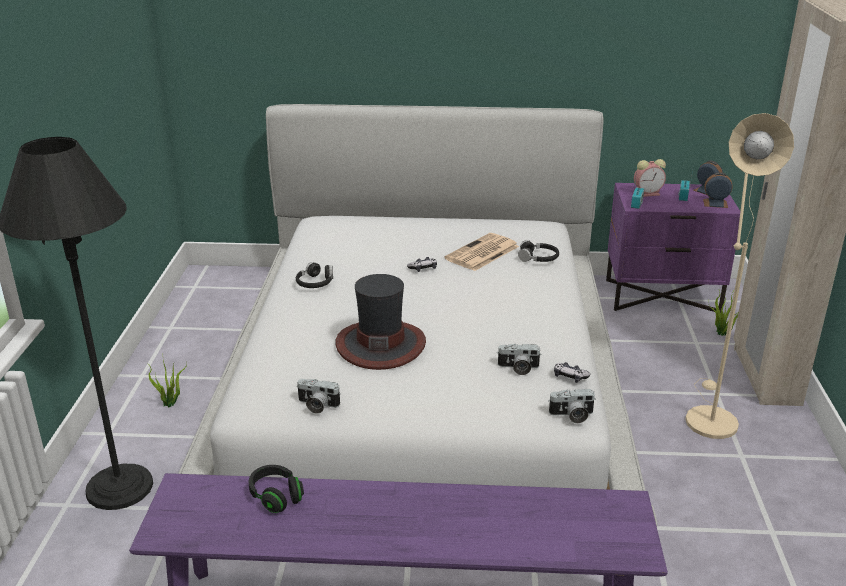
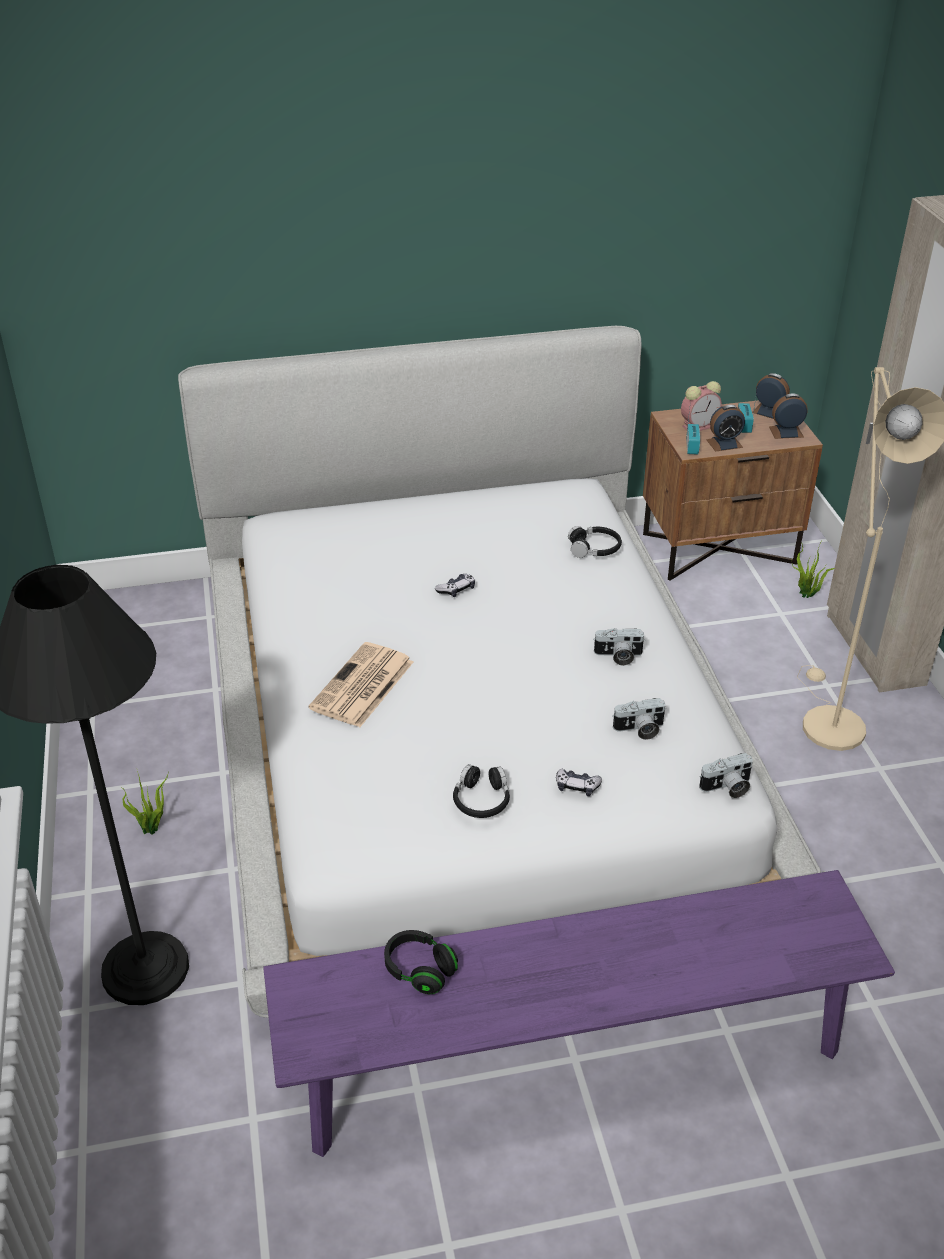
camera: 15 degrees left, 10 degrees up
black headphones [296,262,333,288] -> black headphones moved to [453,764,510,818]
camera [297,379,341,414] -> camera moved to [594,628,645,666]
hat [335,274,426,370] -> none
newspaper [444,233,519,271] -> newspaper moved to [309,642,413,727]
game controller [554,362,590,383] -> game controller moved to [556,769,602,796]
purple nightstand [606,183,740,313] -> brown nightstand [643,400,823,581]
none -> alarm clock [706,405,745,452]

